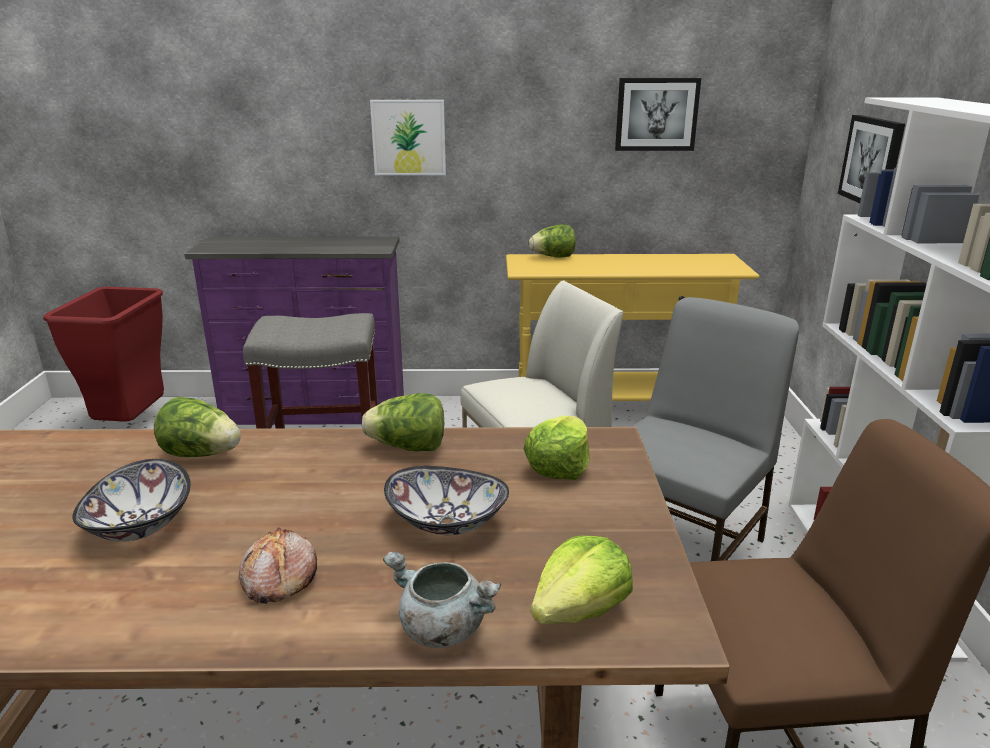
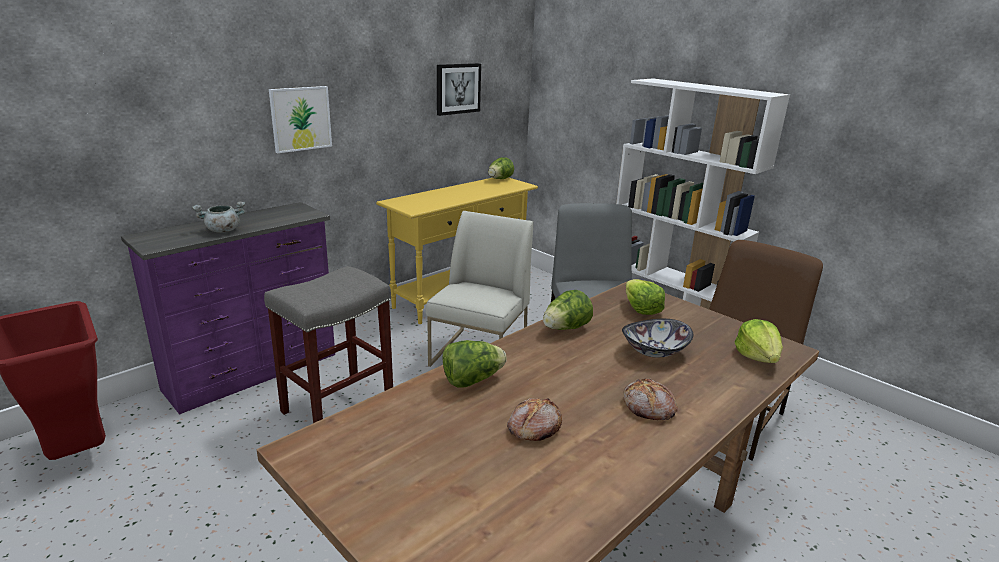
camera: 45 degrees left, 0 degrees up
bowl [72,459,191,542] -> bread [507,398,562,441]
grey cooking pot [383,552,501,648] -> grey cooking pot moved to [192,201,245,233]
lettuce [529,224,576,258] -> lettuce moved to [488,157,514,179]
picture [838,115,905,203] -> none

